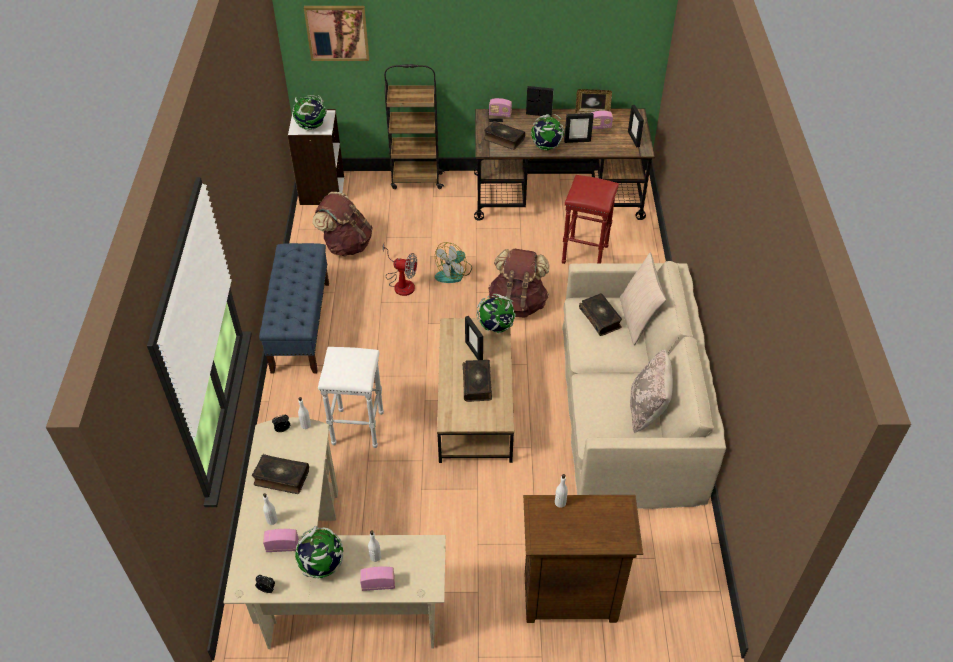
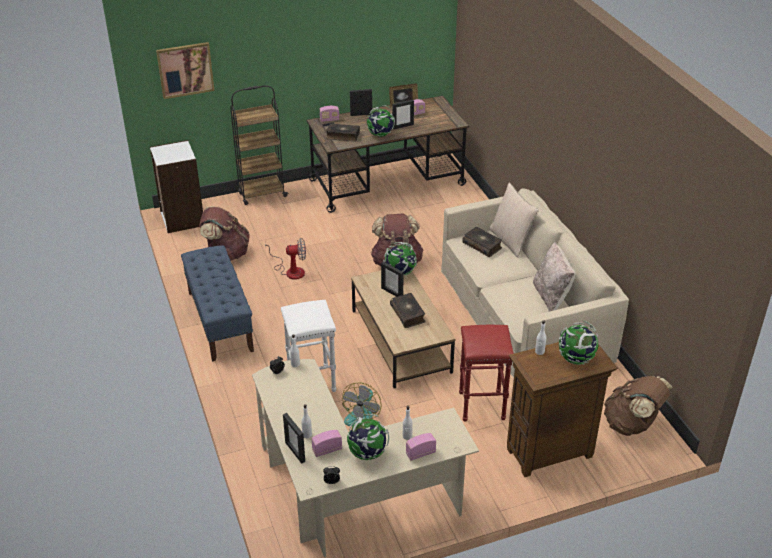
camera: 20 degrees left, 10 degrees down
book [252,454,309,494] -> none
globe [293,95,327,131] -> globe moved to [559,321,598,365]
fan [435,242,472,283] -> fan moved to [342,382,382,426]
red stool [562,175,619,264] -> red stool moved to [459,325,514,421]
picture frame [628,105,644,147] -> picture frame moved to [283,413,305,464]
none -> brown backpack [604,376,673,436]

